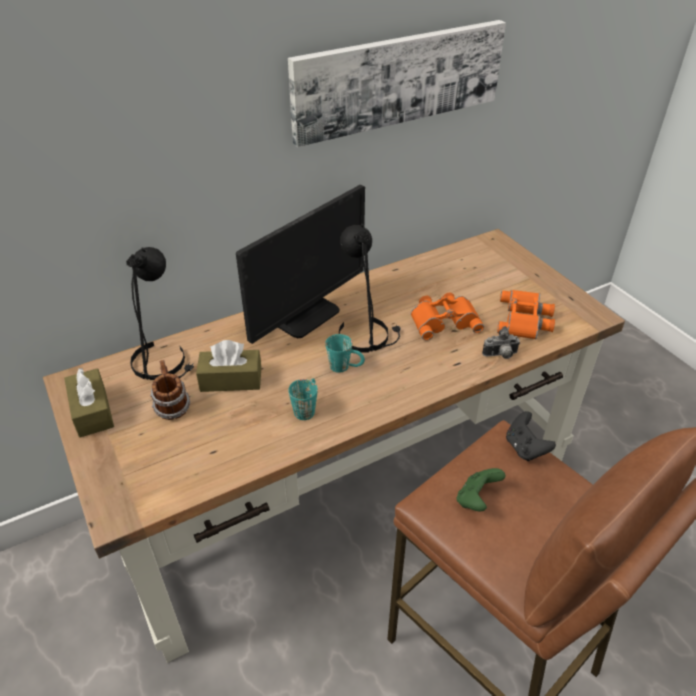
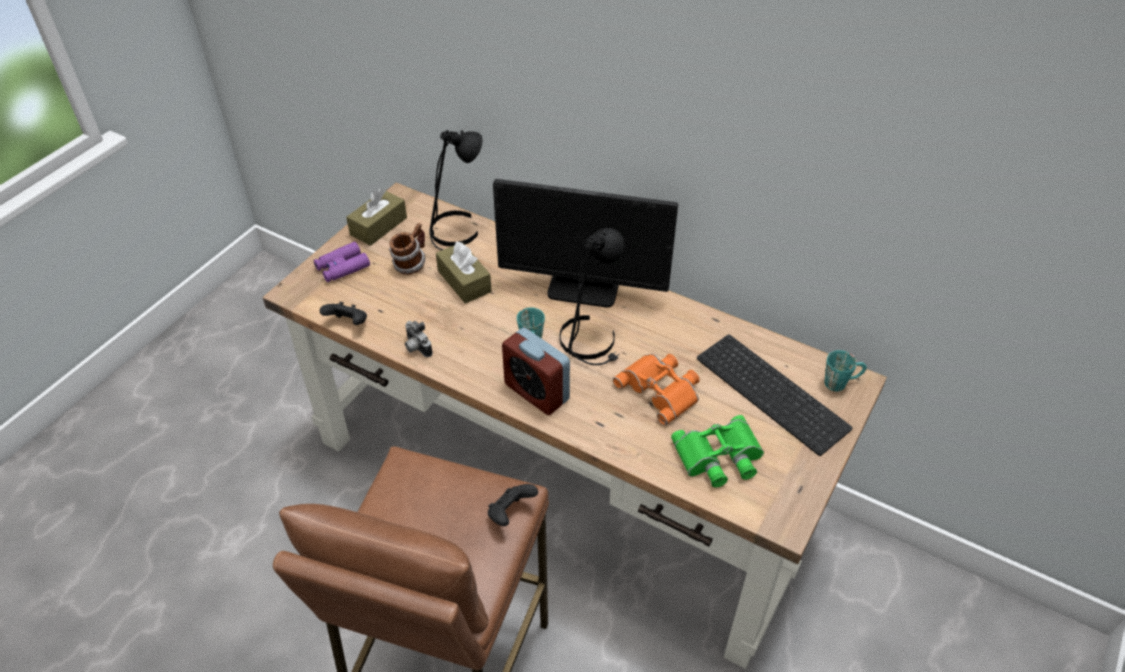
camera: 60 degrees right, 5 degrees up
picture [288,20,506,147] -> none
turquoise mug [288,378,318,420] -> turquoise mug moved to [824,350,867,391]
green game controller [457,468,506,511] -> none
camera [482,326,520,359] -> camera moved to [405,321,433,357]
orange binoculars [497,290,555,339] -> green binoculars [671,415,764,487]
none -> purple binoculars [314,242,370,282]
none -> black game controller [320,302,367,325]
none -> alarm clock [502,328,570,415]
none -> keyboard [697,334,853,456]

